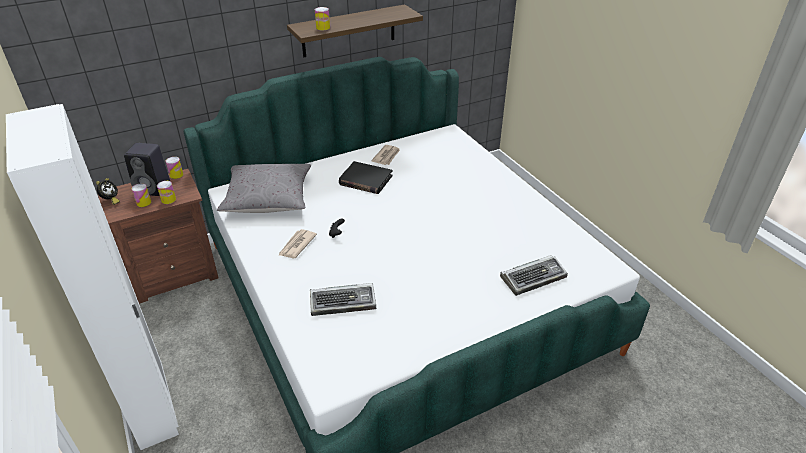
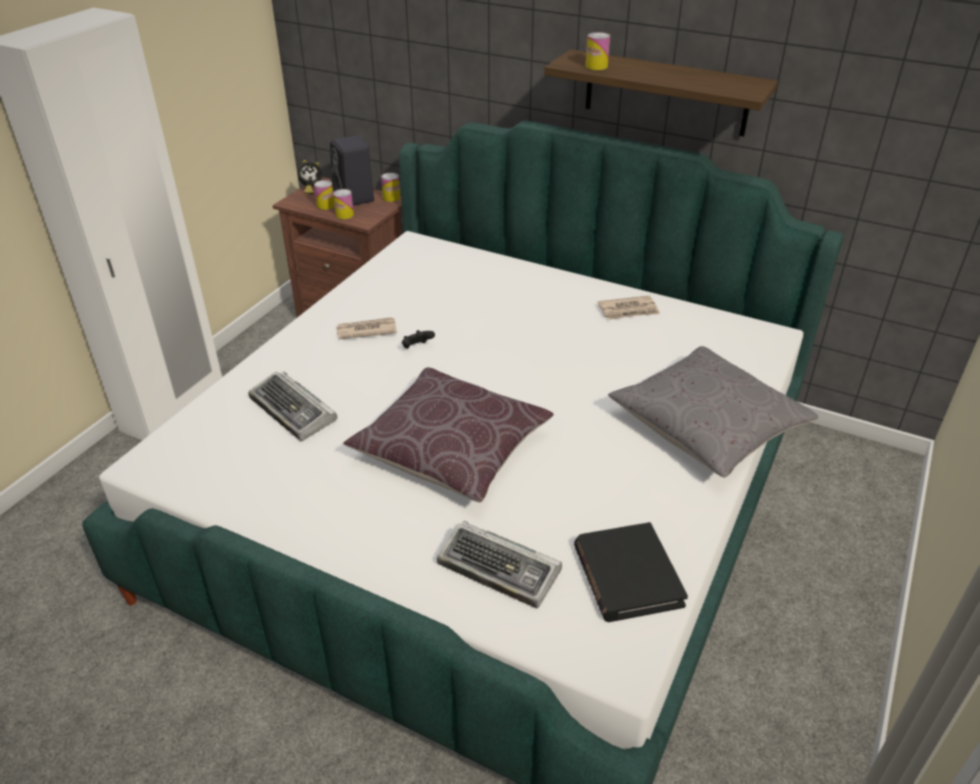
camera: 55 degrees right, 0 degrees up
grey pillow [217,164,311,213] -> grey pillow moved to [608,346,819,478]
black book [339,161,392,194] -> black book moved to [574,522,688,622]
none -> brown pillow [343,367,554,502]

